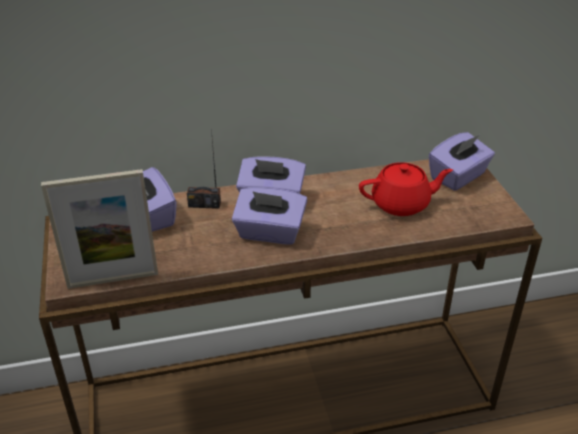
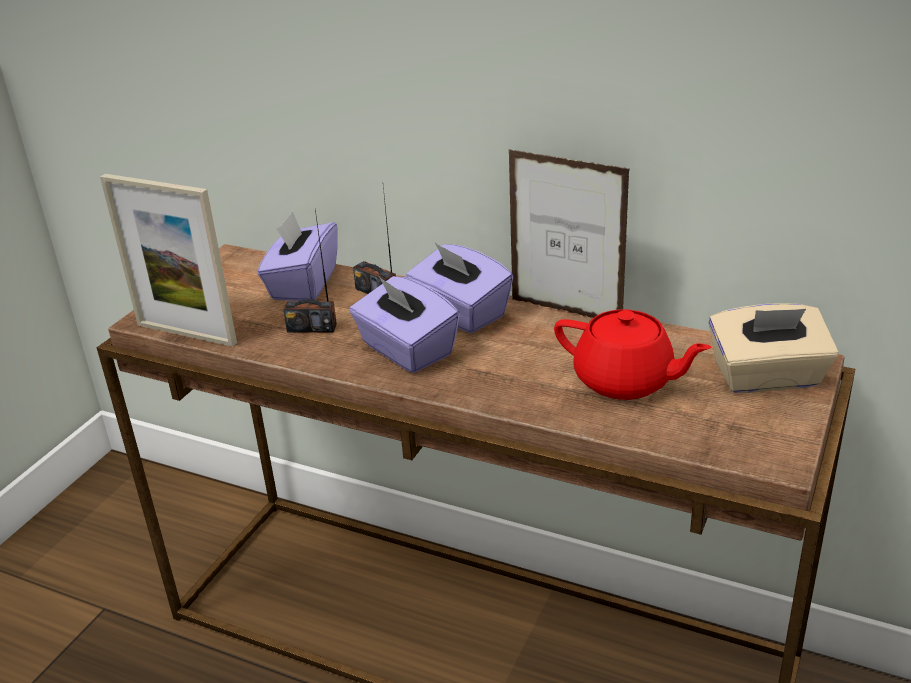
camera: 40 degrees right, 5 degrees down
purple tissue box [429,132,495,191] -> beige tissue box [709,303,838,393]
none -> radio [283,209,337,332]
none -> picture frame [509,149,630,318]

